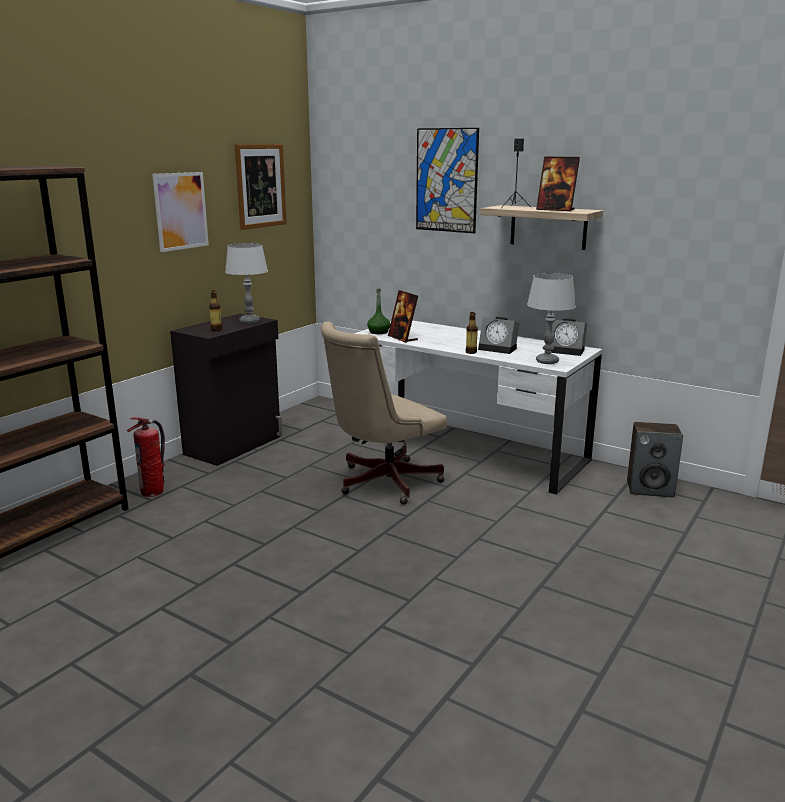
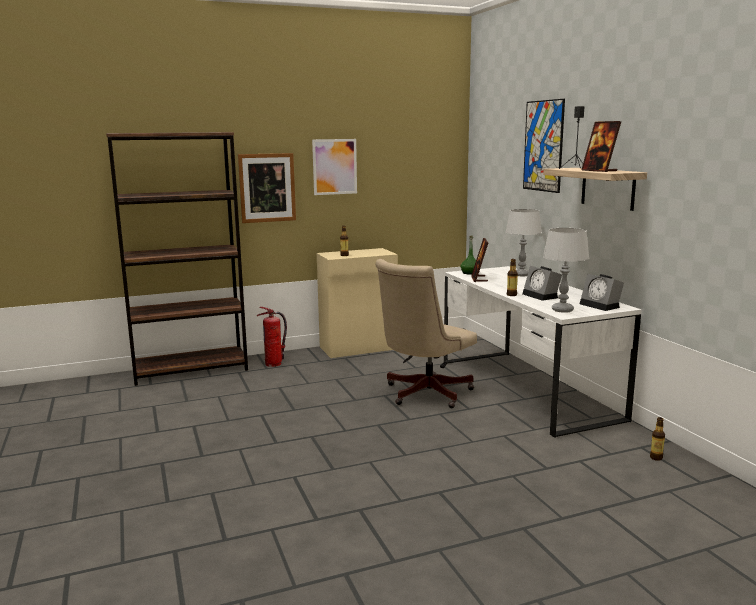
camera: 35 degrees right, 5 degrees down
black cabinet [170,314,282,466] -> beige cabinet [317,248,398,358]
grey table lamp [225,243,268,324] -> grey table lamp moved to [505,209,542,277]
picture [235,144,287,230] -> picture moved to [238,153,296,223]
beige office chair [321,321,447,505] -> beige office chair turned 45 degrees counterclockwise [375,259,477,408]
speaker [627,422,683,497] -> bottle [650,417,665,461]

